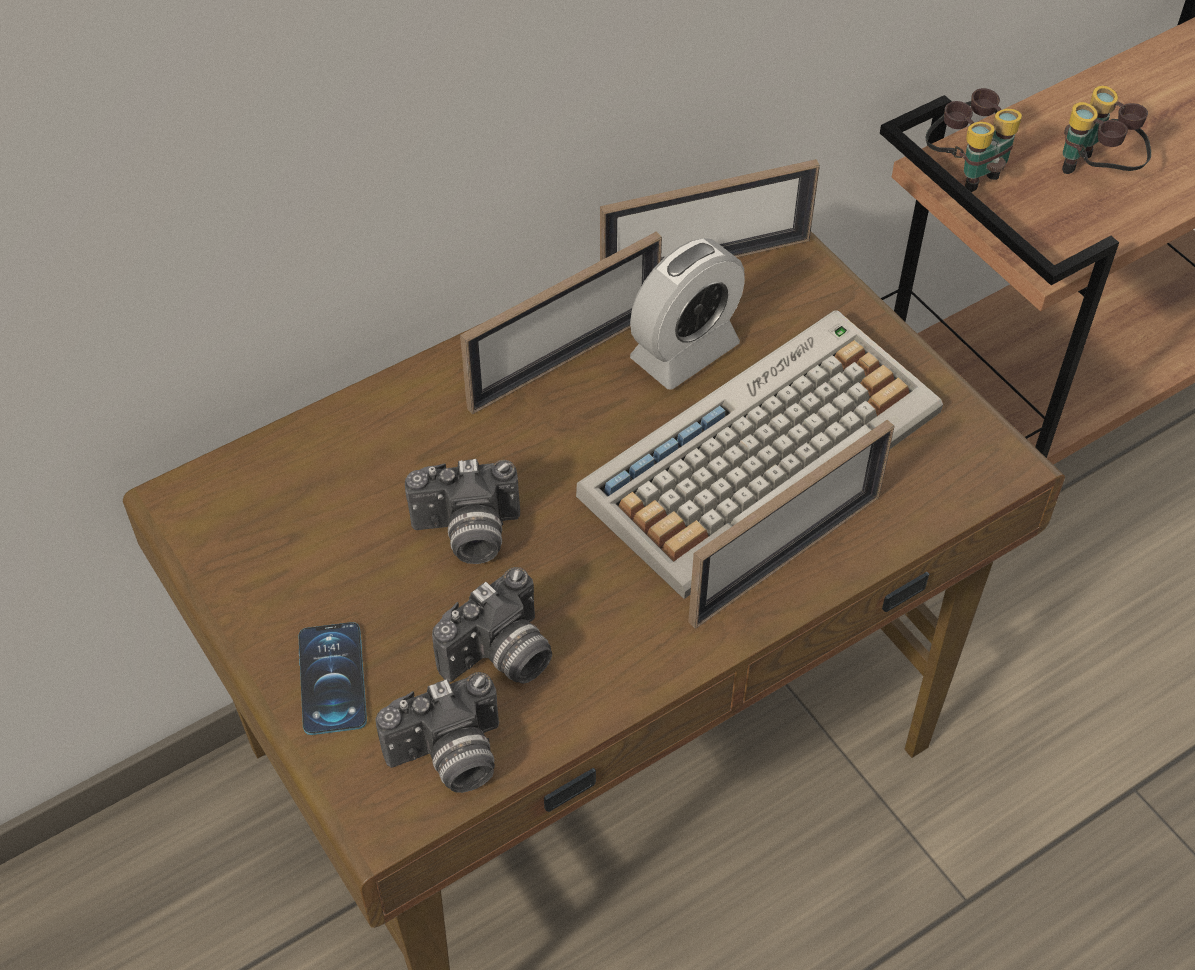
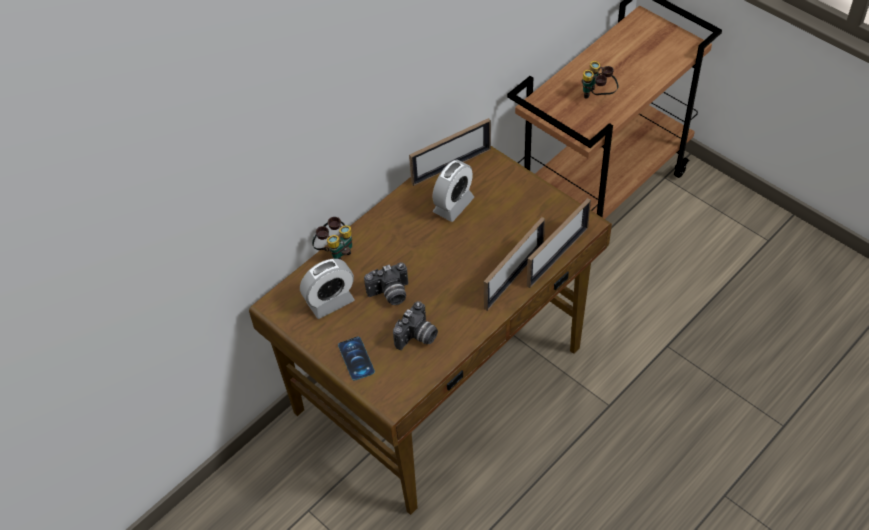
camera: 10 degrees left, 0 degrees up
camera [375,672,499,793] -> none
picture frame [460,232,662,414] -> picture frame moved to [527,198,591,288]
keyboard [576,310,943,599] -> none
binoculars [926,88,1022,192] -> binoculars moved to [312,217,352,260]
none -> alarm clock [300,259,355,319]

